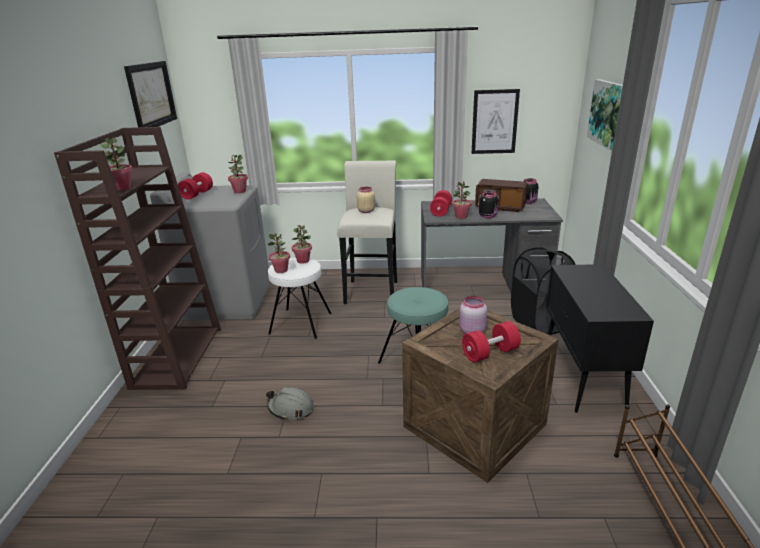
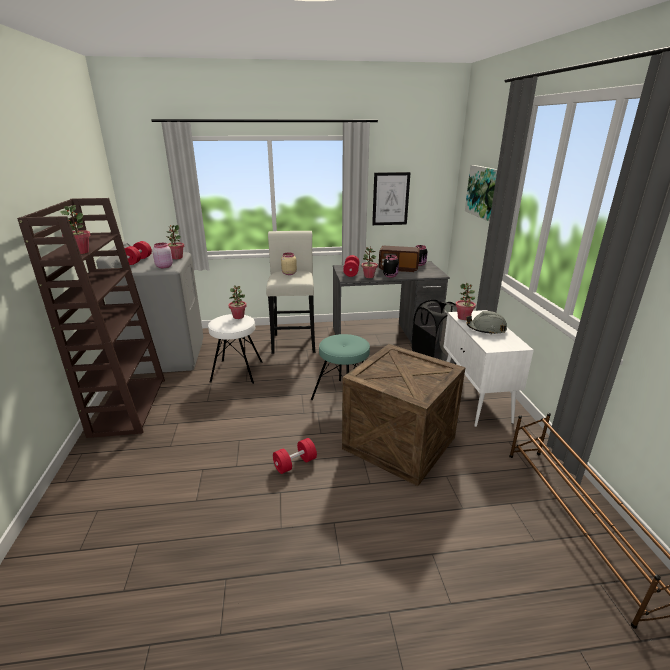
camera: 10 degrees left, 0 degrees up
picture [124,61,177,127] -> none
grey hard hat [266,387,314,420] -> grey hard hat moved to [466,311,507,335]
potted plant [268,233,290,273] -> potted plant moved to [455,283,476,320]
pink jar [459,296,487,334] -> pink jar moved to [152,243,173,268]
red dumbbell [462,321,521,363] -> red dumbbell moved to [273,438,317,474]
black cabinet [546,264,654,413] -> white cabinet [444,310,534,427]

